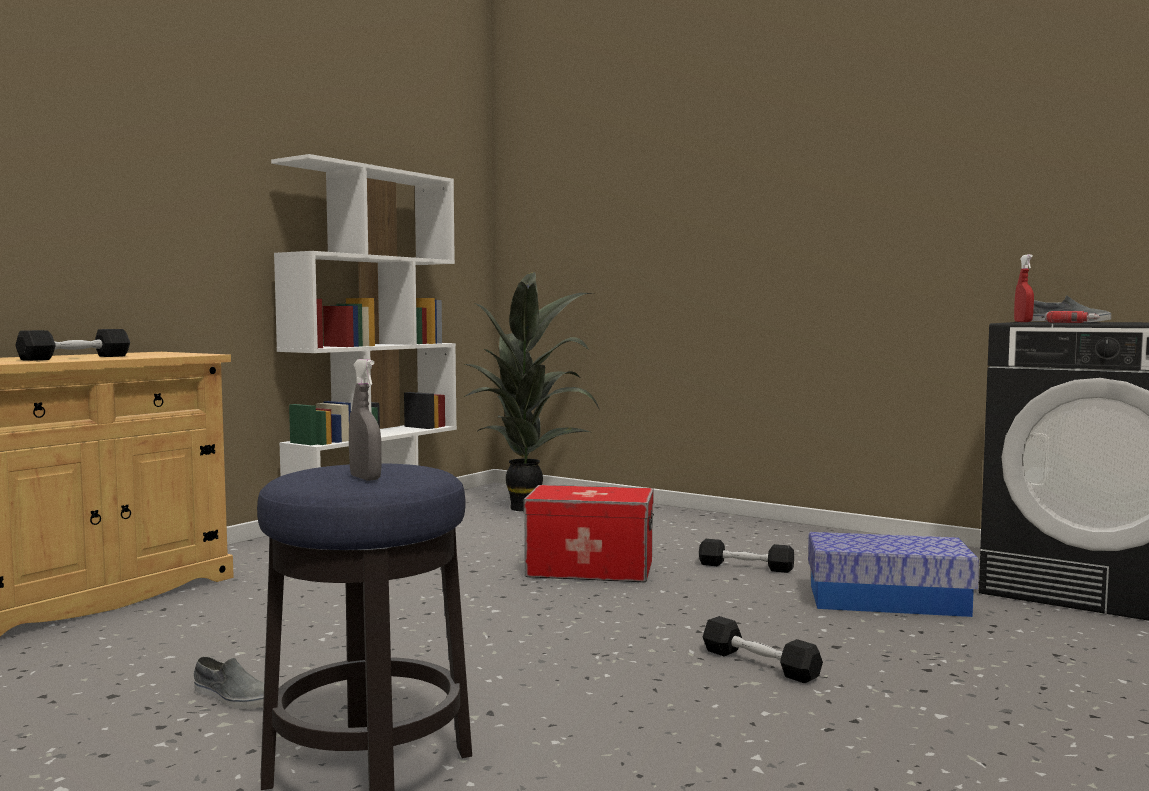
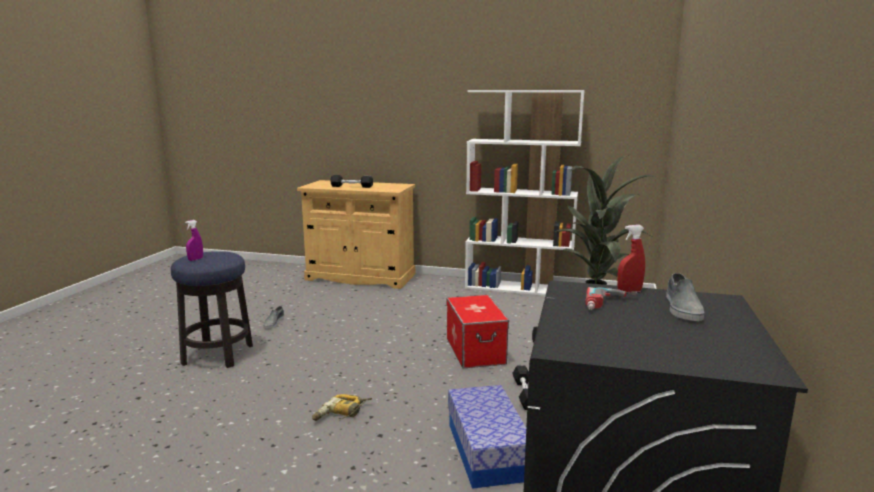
camera: 70 degrees right, 10 degrees up
grey spray bottle [349,359,382,481] -> purple spray bottle [185,220,203,261]
black dumbbell [703,616,823,683] -> power drill [312,394,372,421]

